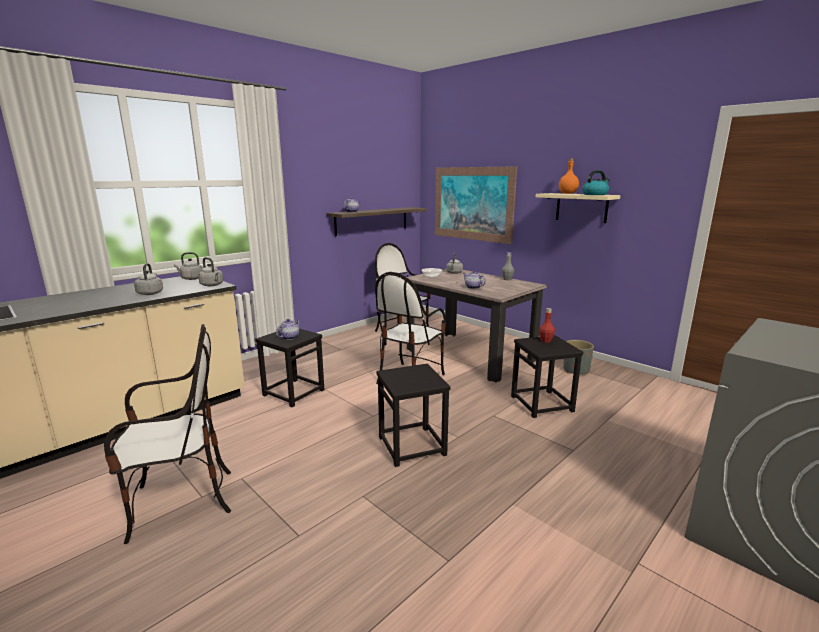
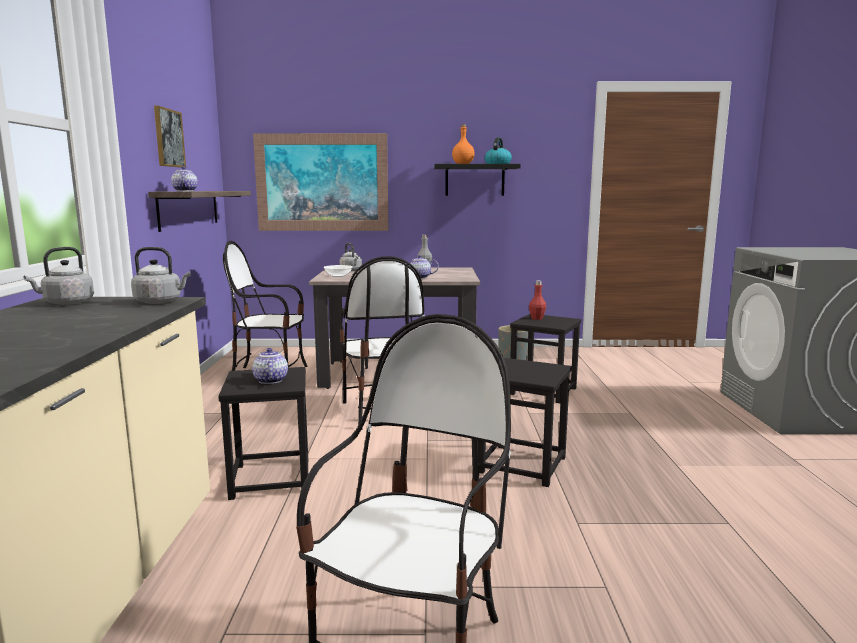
camera: 45 degrees left, 5 degrees down
grey kettle [134,263,163,295] -> none
beige shelf [536,193,620,223] -> black shelf [434,164,521,196]
none -> picture [154,106,186,168]

